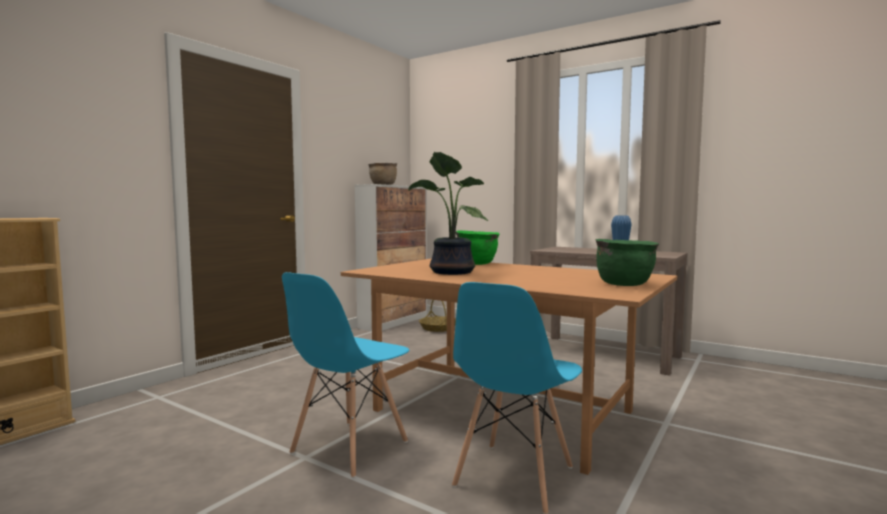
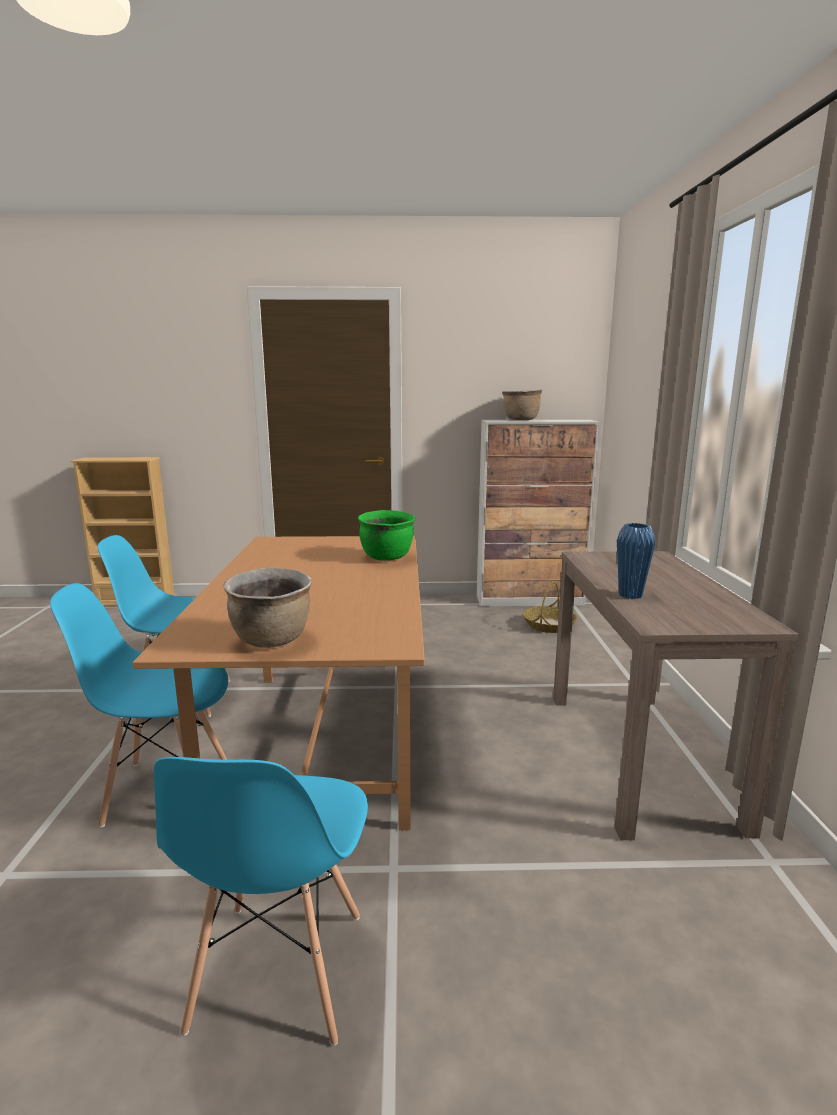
camera: 55 degrees right, 10 degrees up
potted plant [408,152,488,275] -> none
green cooking pot [596,239,659,286] -> brown cooking pot [223,568,312,648]
none -> blue chair [154,757,368,1046]

